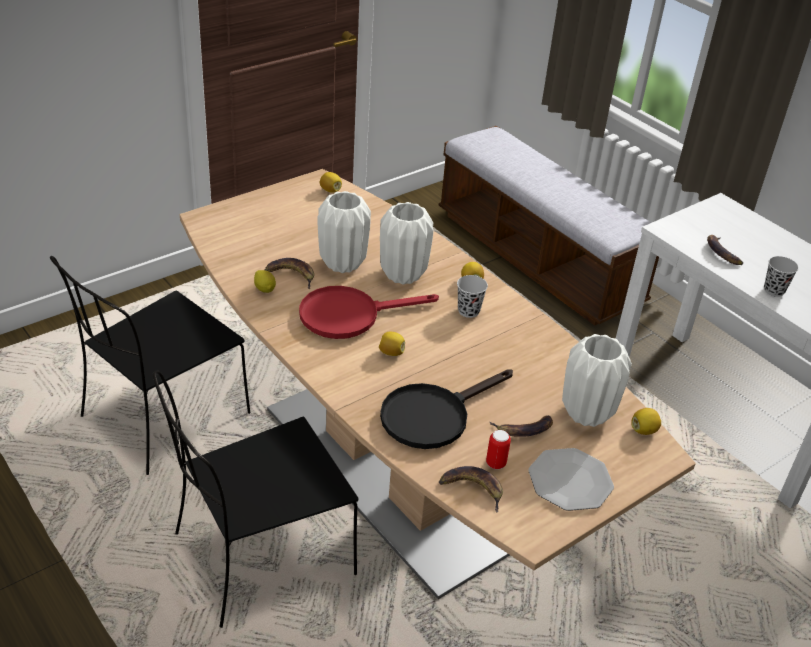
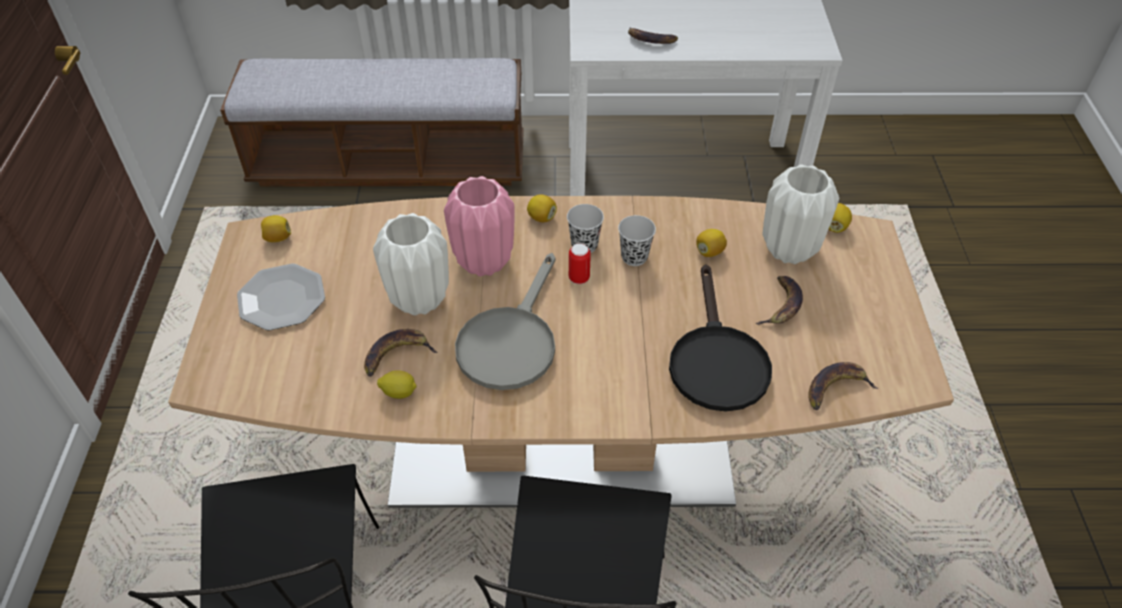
camera: 50 degrees left, 10 degrees up
red frying pan [299,286,439,339] -> grey frying pan [455,253,555,390]
lemon [379,332,405,356] -> lemon moved to [696,229,727,257]
white vase [380,202,434,285] -> pink vase [444,176,515,277]
can [486,430,511,469] -> can moved to [569,243,591,284]
plate [528,448,614,511] -> plate moved to [237,264,325,331]
black cup [764,256,799,297] -> black cup moved to [618,215,656,266]

